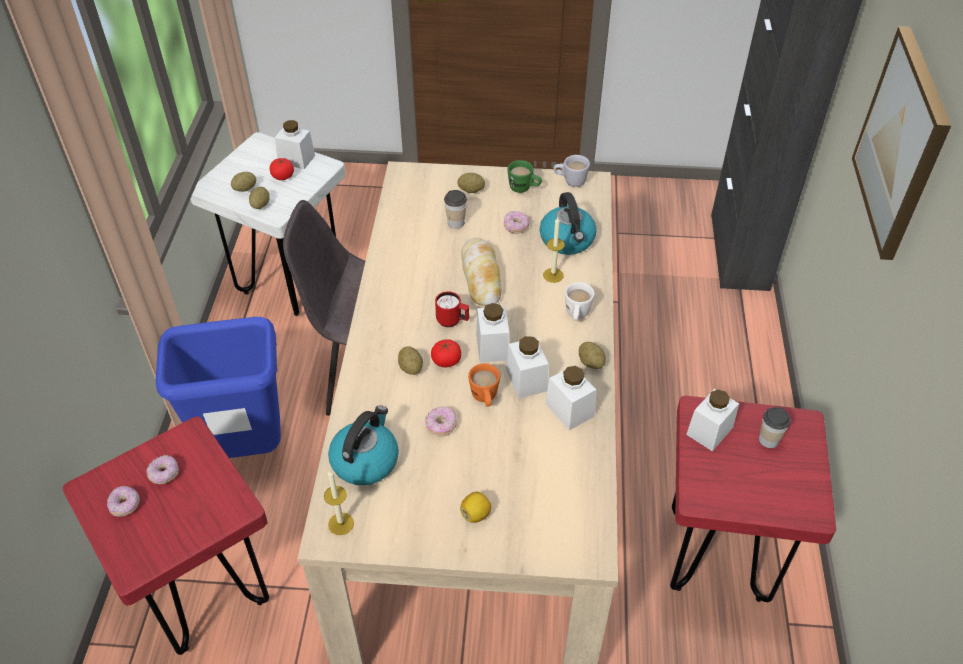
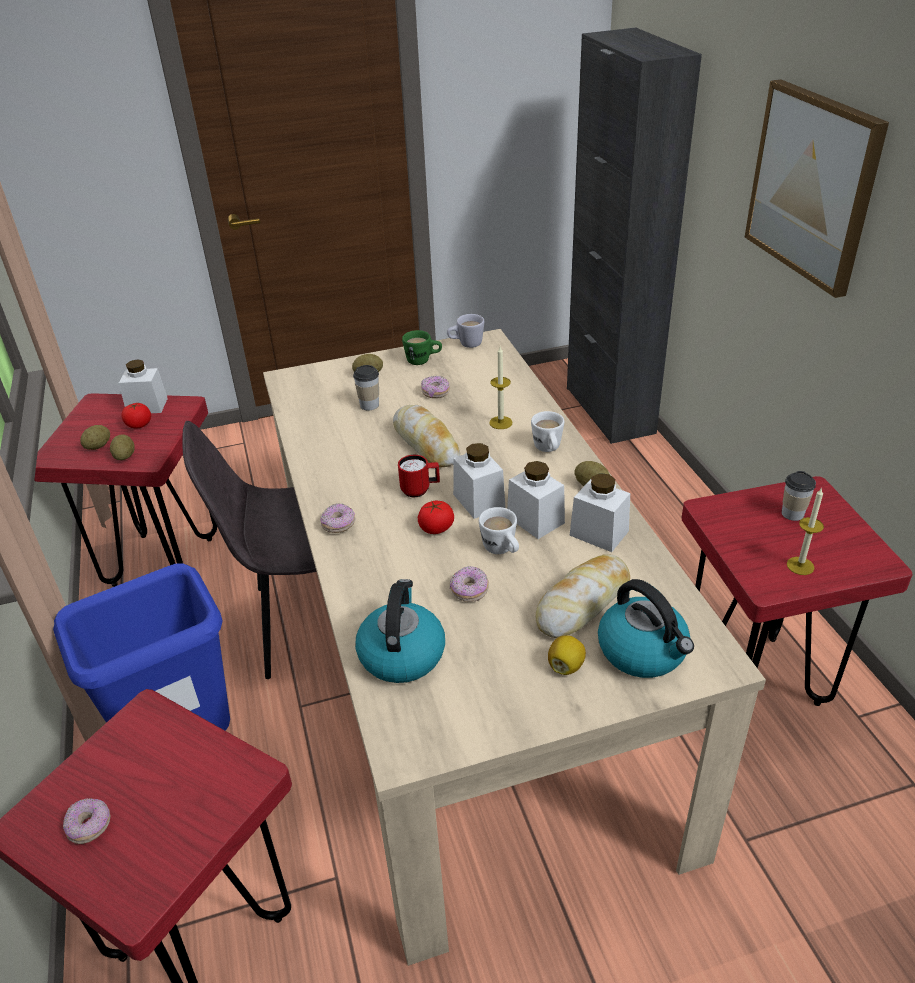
camera: 20 degrees left, 10 degrees down
donut [146,455,179,484] -> donut moved to [320,503,355,533]
white stool [190,132,346,316] -> red stool [34,393,217,587]
candle [324,470,354,535] -> candle moved to [787,487,824,575]
potato [398,346,423,375] -> none
orange mug [468,363,500,407] -> white mug [479,507,519,554]
kettle [540,192,597,255] -> kettle moved to [598,579,694,678]
white jar [686,389,739,451] -> none
none -> bread [535,554,630,638]

